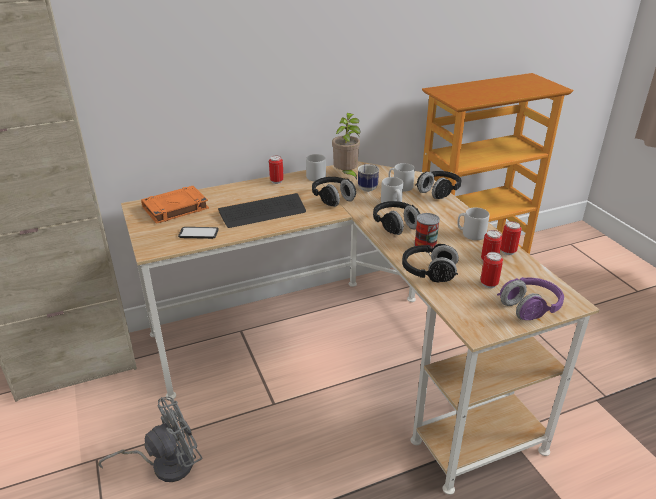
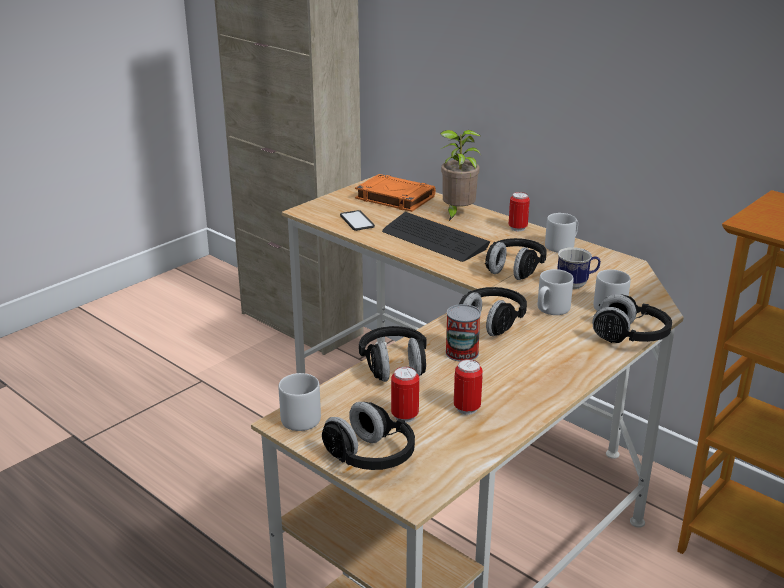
camera: 65 degrees right, 5 degrees down
grey fan [98,397,203,482] -> none
potted plant [332,113,361,180] -> potted plant moved to [440,130,481,222]
grey mug [457,207,490,240] -> grey mug moved to [279,373,321,431]
purple headphones [497,277,564,320] -> black headphones [322,402,415,470]
can [501,221,522,255] -> none

